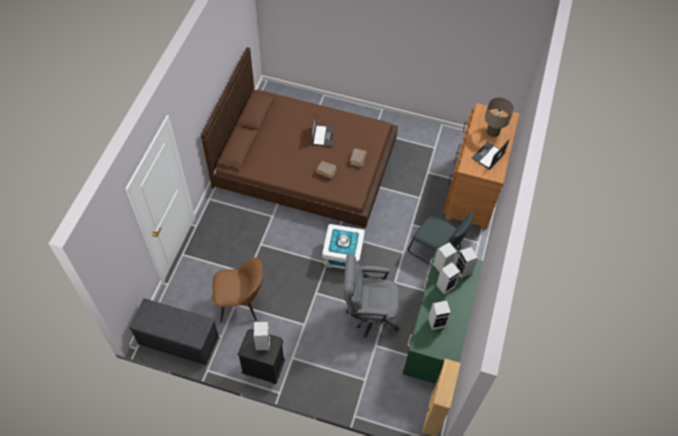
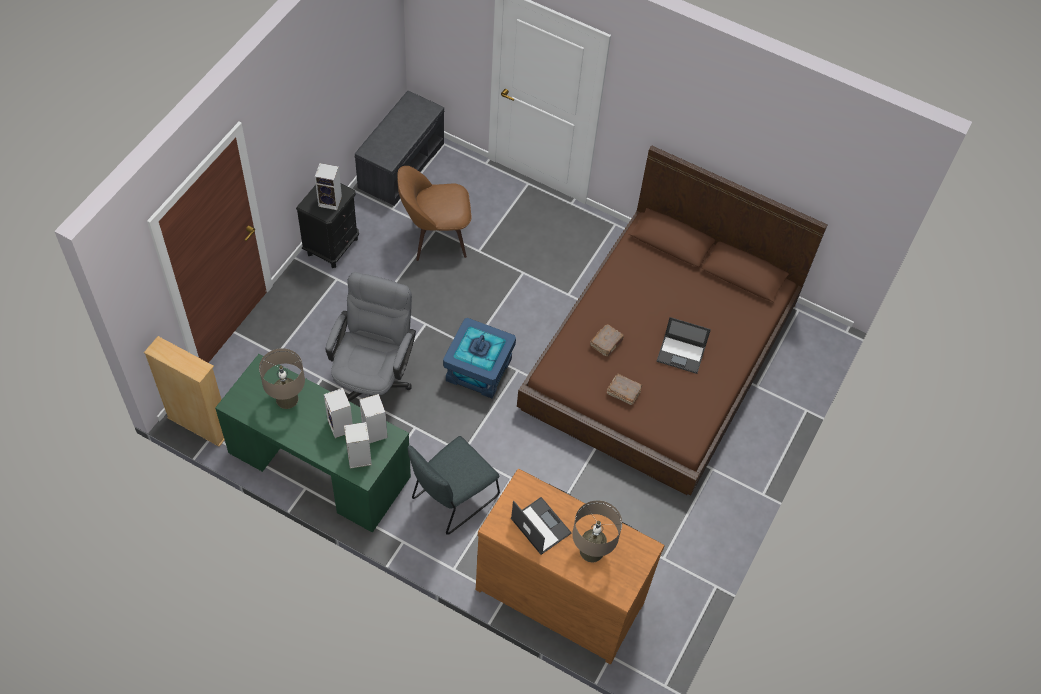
camera: 100 degrees right, 0 degrees up
brown chair [212,258,263,323] -> brown chair turned 75 degrees clockwise [397,166,472,261]
white storage box [322,224,365,269] -> blue storage box [443,318,516,398]
speaker [428,300,451,330] -> beige table lamp [259,348,305,409]

